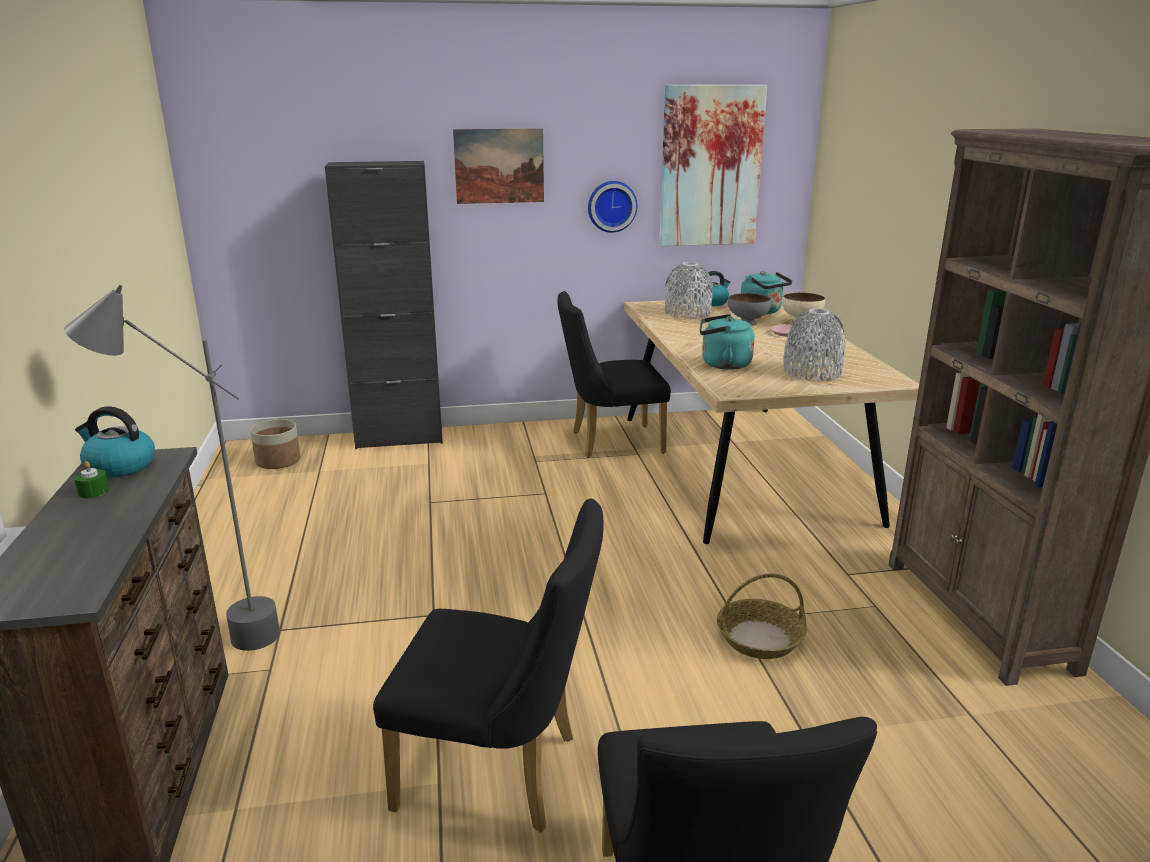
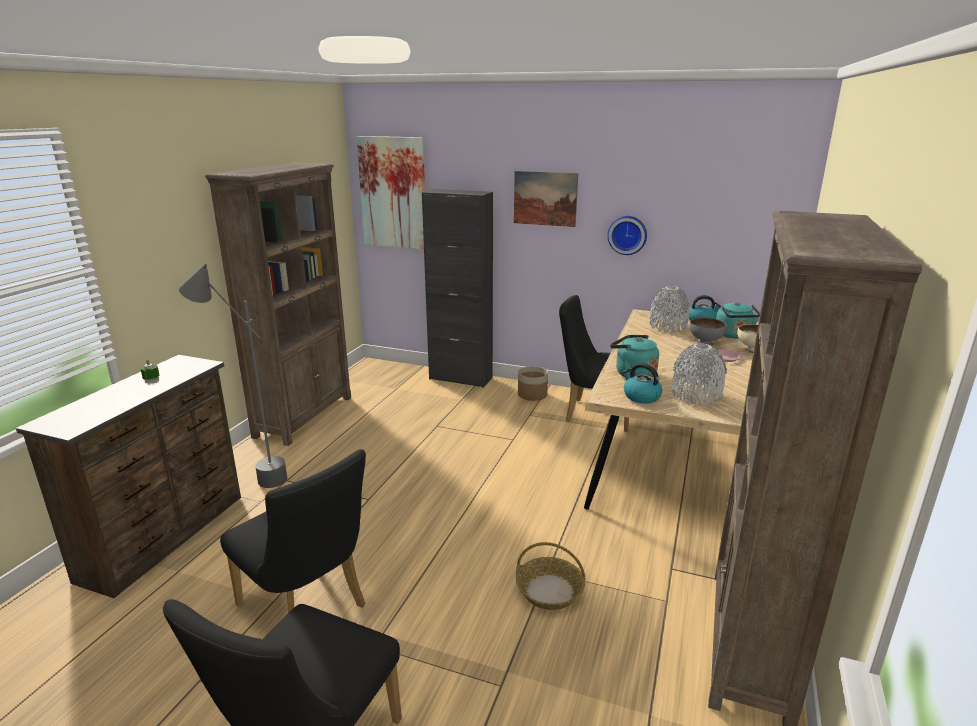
camera: 30 degrees right, 0 degrees up
kettle [75,406,155,478] -> kettle moved to [623,363,662,403]
planter [250,419,301,469] -> planter moved to [518,366,548,401]
picture [659,85,767,246] -> picture moved to [356,136,425,249]
none -> brown bookcase [205,163,351,446]

